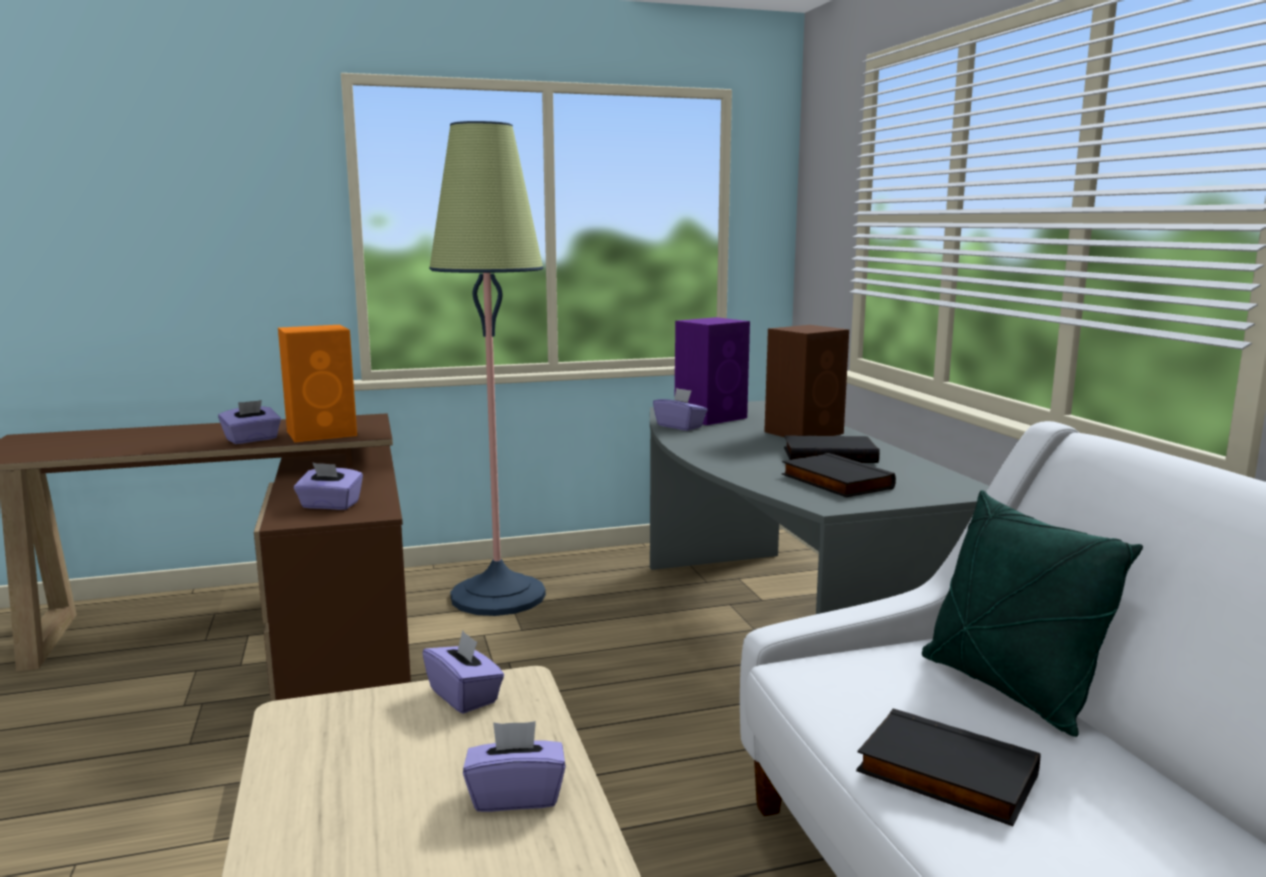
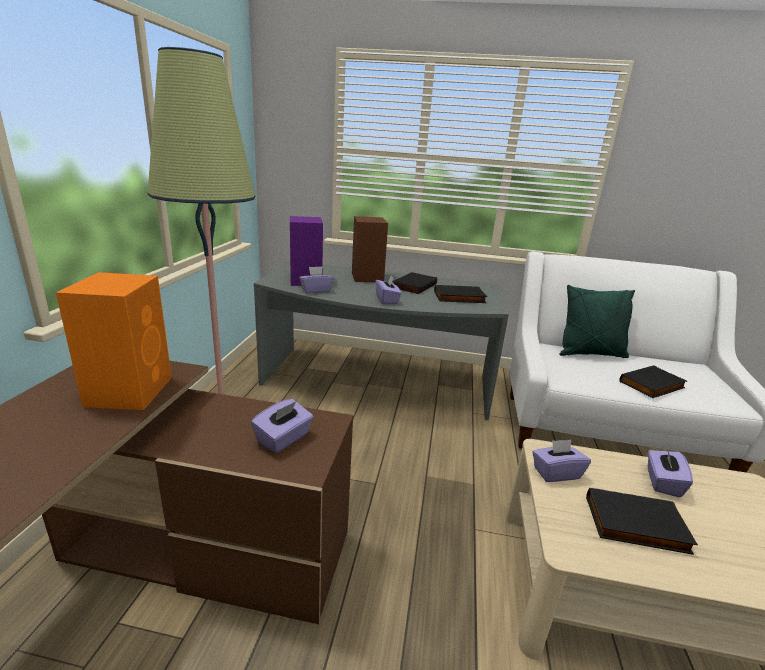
camera: 65 degrees left, 10 degrees up
purple tissue box [218,400,281,444] -> purple tissue box moved to [375,276,401,304]
none -> black book [586,488,698,555]

